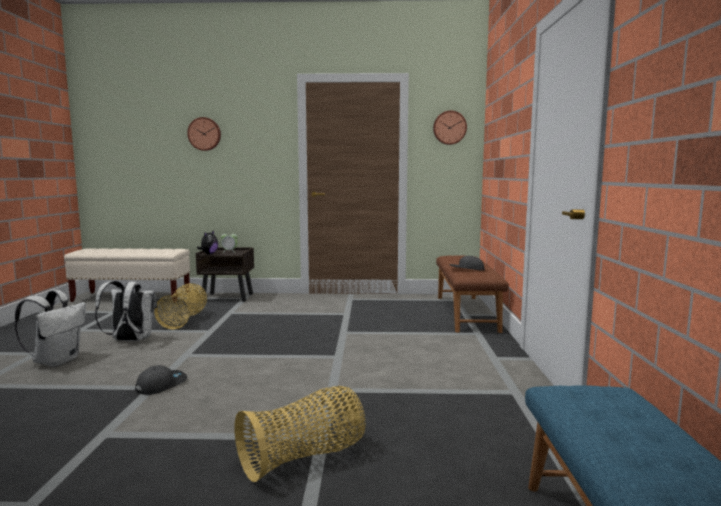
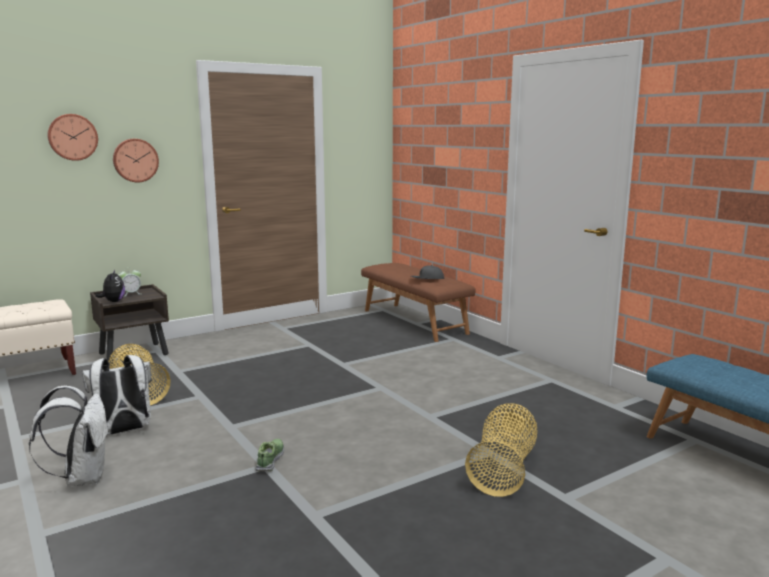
camera: 35 degrees left, 5 degrees up
grey cap [135,365,187,395] -> shoe [255,439,284,471]
wall clock [433,111,467,145] -> wall clock moved to [113,139,159,182]

